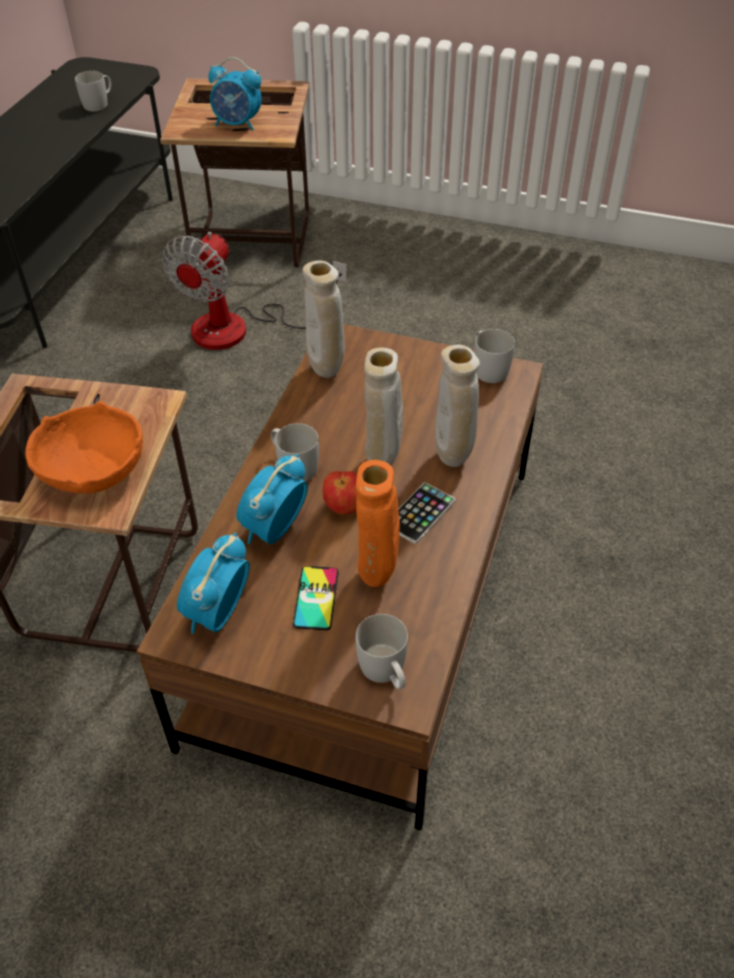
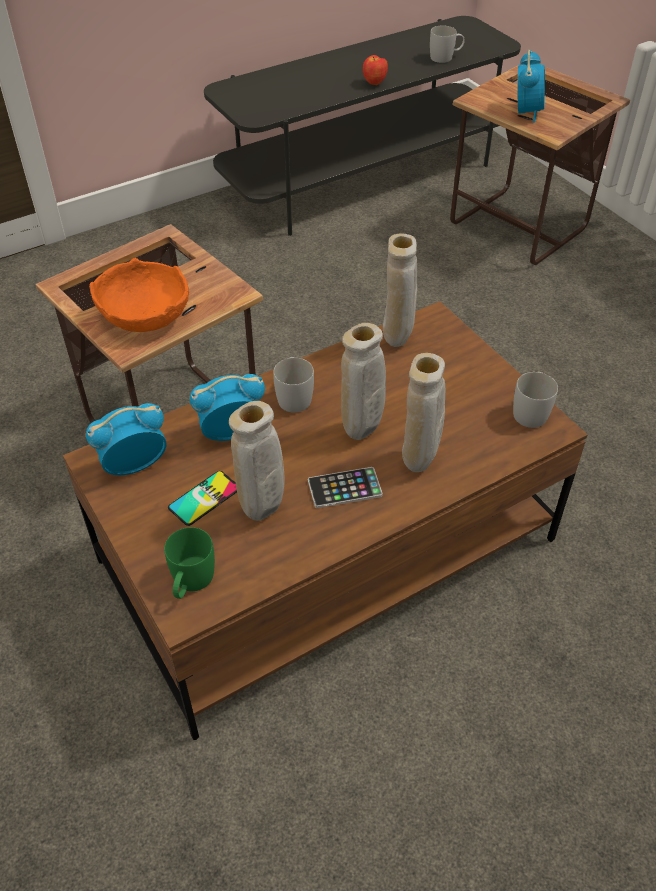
camera: 40 degrees right, 0 degrees up
fan [162,232,347,350] -> none
alarm clock [208,57,262,131] -> alarm clock turned 135 degrees counterclockwise [518,50,545,123]
apple [323,471,357,515] -> apple moved to [363,55,388,85]
orange vase [356,460,400,587] -> beige vase [229,401,285,521]
white mug [356,614,408,689] -> green mug [164,527,215,599]

